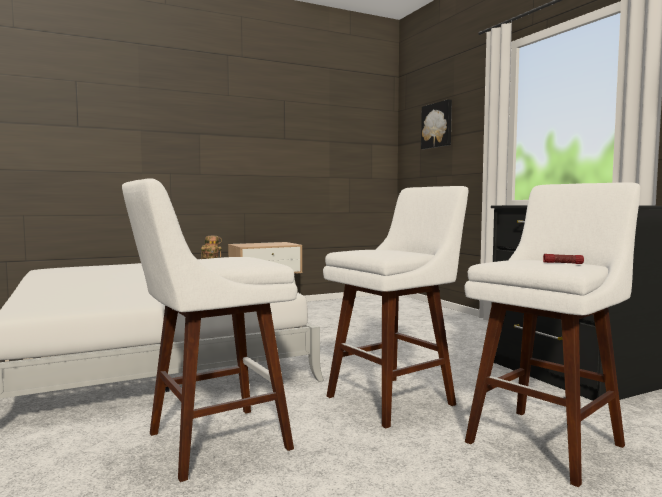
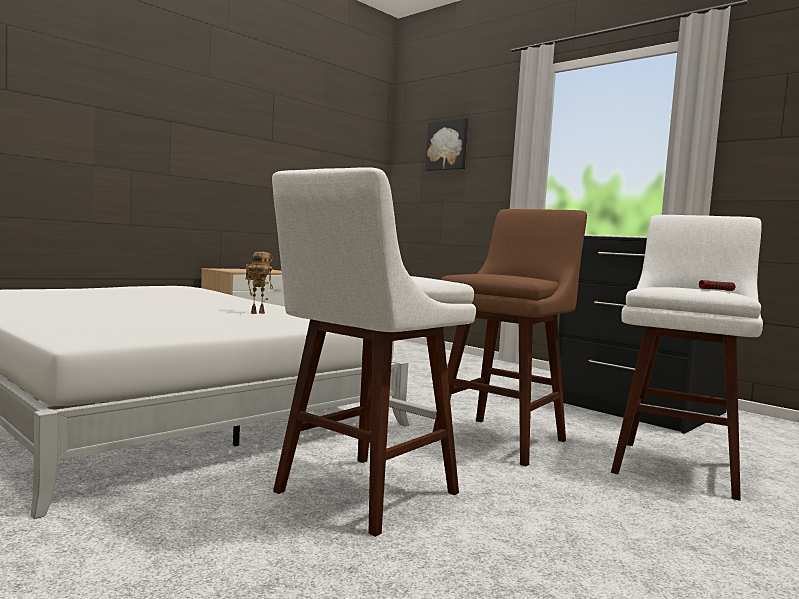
camera: 20 degrees left, 0 degrees up
white stool [323,186,469,428] -> brown stool [433,209,587,467]

